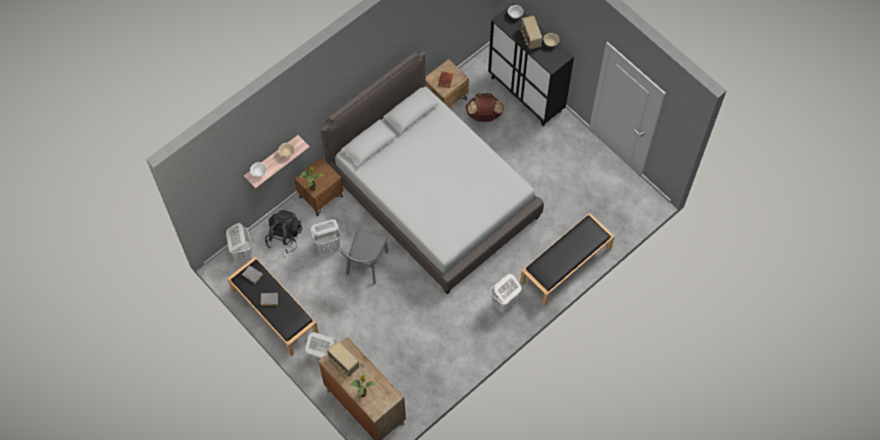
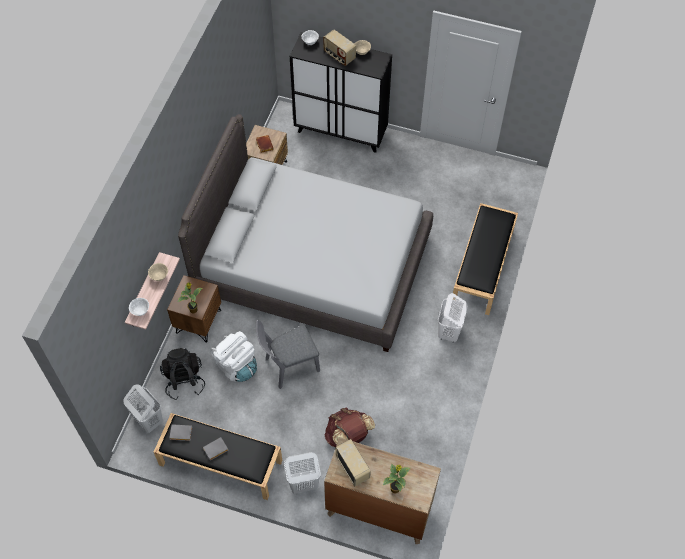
camera: 30 degrees left, 5 degrees down
white laundry basket [311,219,341,254] -> white backpack [210,331,257,382]
radio [327,341,359,376] -> radio turned 135 degrees counterclockwise [336,439,371,486]
grey chair [338,229,388,284] -> grey chair turned 75 degrees clockwise [256,320,320,389]
brown backpack [465,93,504,122] -> brown backpack moved to [325,407,375,447]

